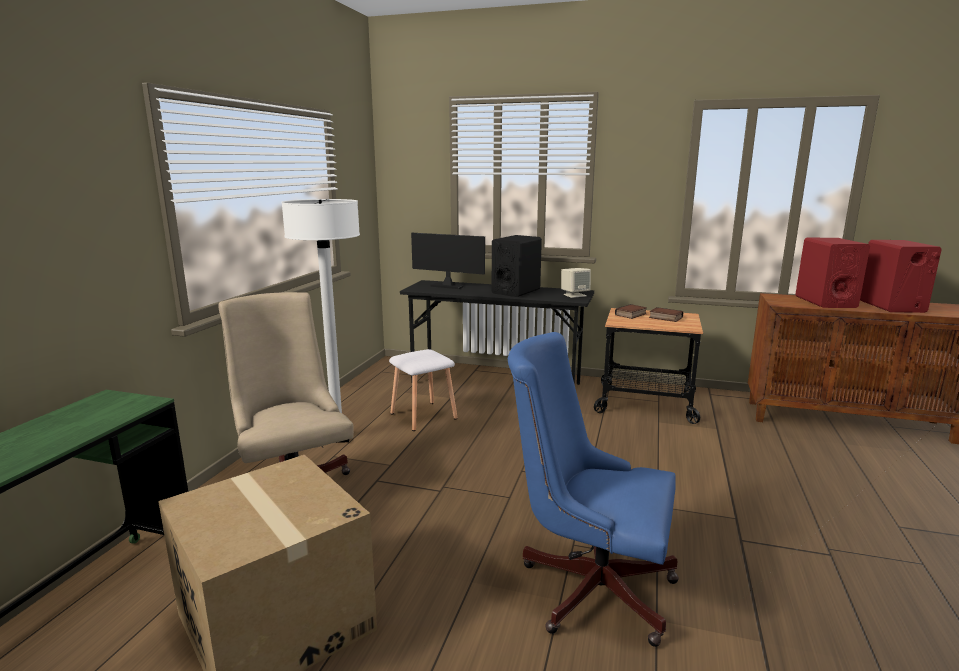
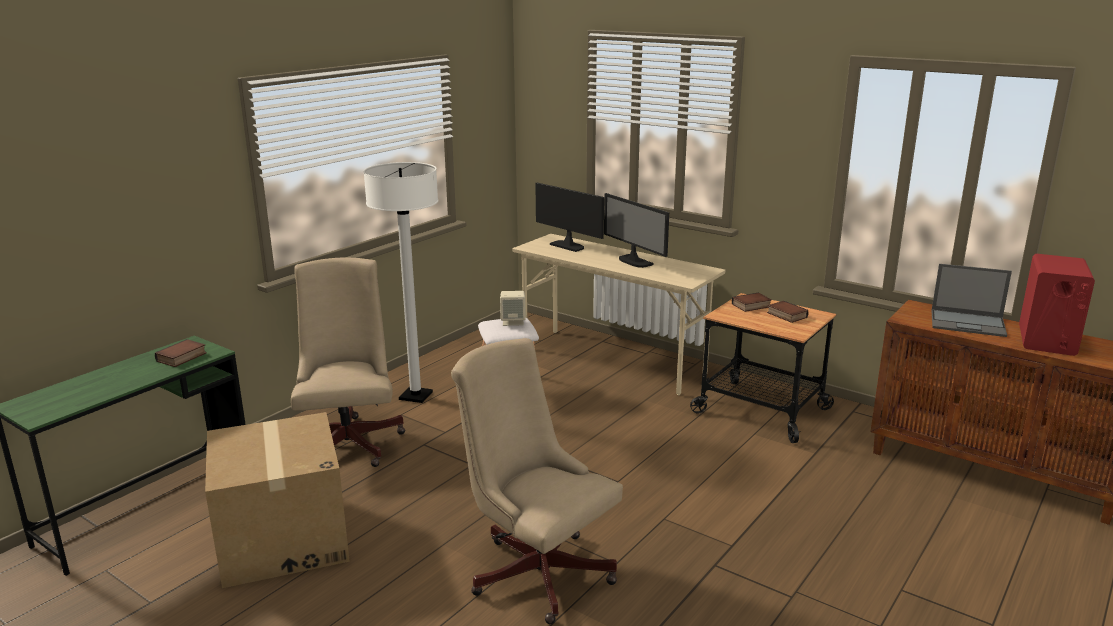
camera: 20 degrees right, 5 degrees up
black desk [400,280,594,385] -> beige desk [512,234,725,395]
black speaker [492,235,542,297] -> monitor [604,193,669,268]
blue office chair [508,332,679,647] -> beige office chair [451,338,623,624]
beige speaker [561,268,591,298] -> beige speaker moved to [500,291,526,326]
red speaker [795,238,870,308] -> laptop [931,264,1012,337]
none -> book [155,339,207,367]

